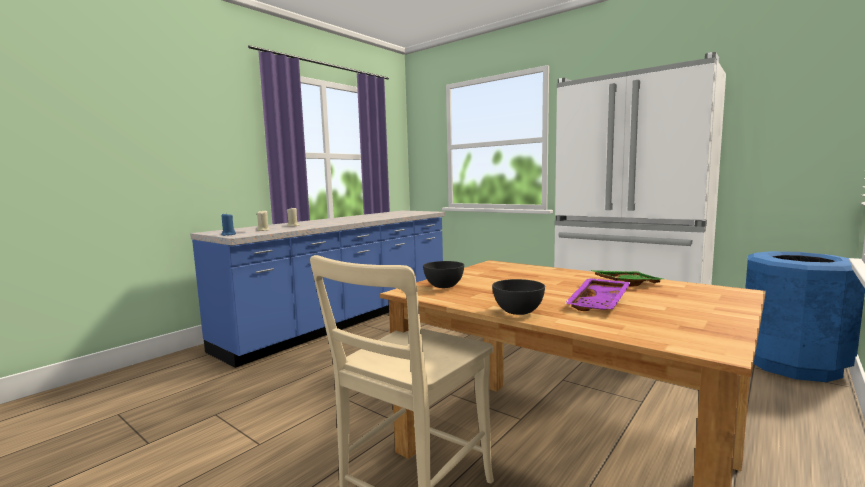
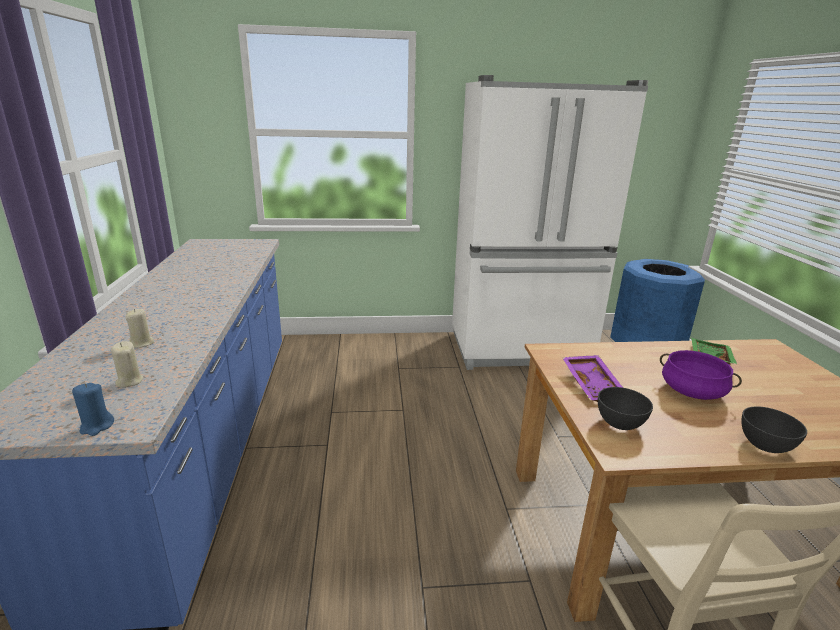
camera: 45 degrees left, 15 degrees up
purple tray [564,278,631,311] -> purple tray moved to [562,355,623,402]
none -> purple cooking pot [660,350,742,400]

